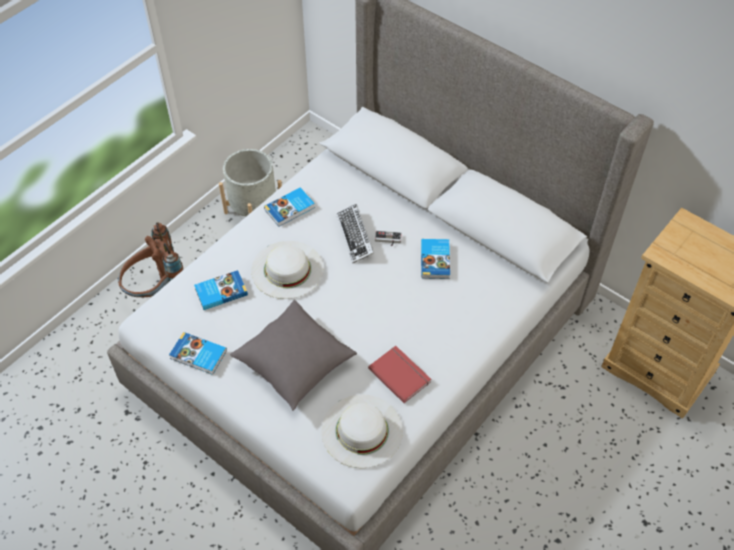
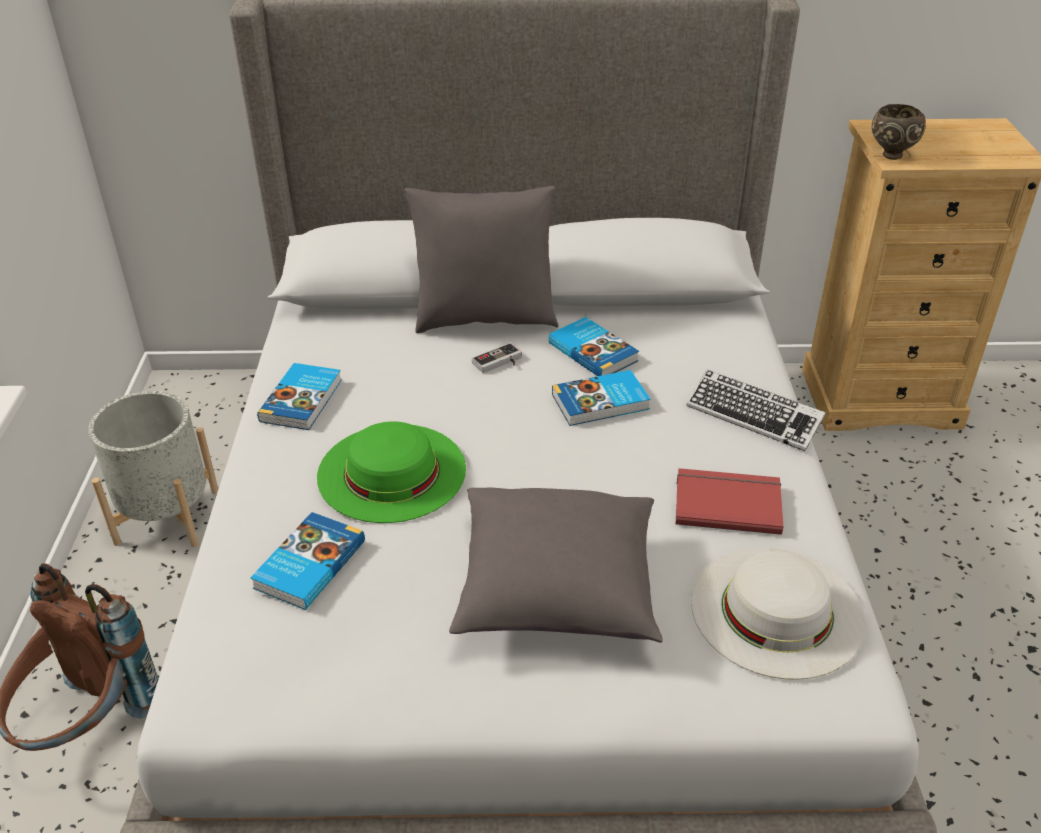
camera: 40 degrees left, 15 degrees down
book [169,332,227,375] -> book moved to [552,370,651,426]
white hat [251,241,324,299] -> green hat [317,421,466,523]
keyboard [336,204,374,263] -> keyboard moved to [686,370,825,451]
none -> grey pillow [404,186,558,333]
none -> brown bowl [872,104,926,160]

